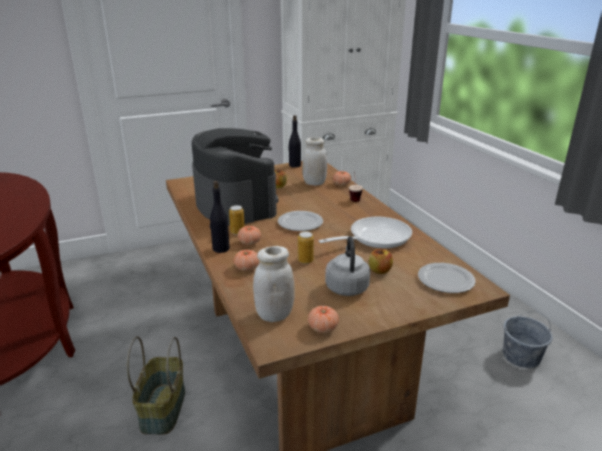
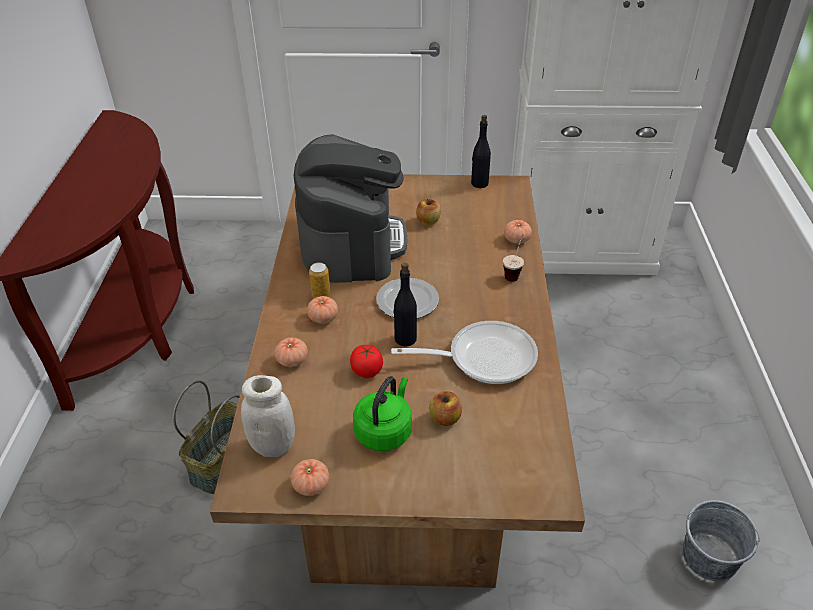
camera: 25 degrees right, 15 degrees up
black bottle [210,181,230,253] -> black bottle moved to [393,263,417,346]
can [298,231,314,264] -> tomato [350,345,383,378]
white jar [302,137,327,186] -> none
grey kettle [325,236,370,296] -> green kettle [353,376,412,451]
plate [418,263,476,293] -> none

